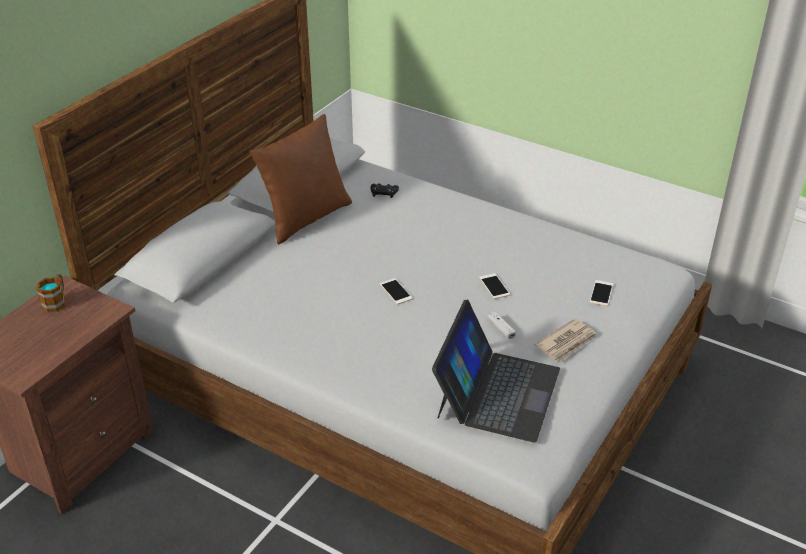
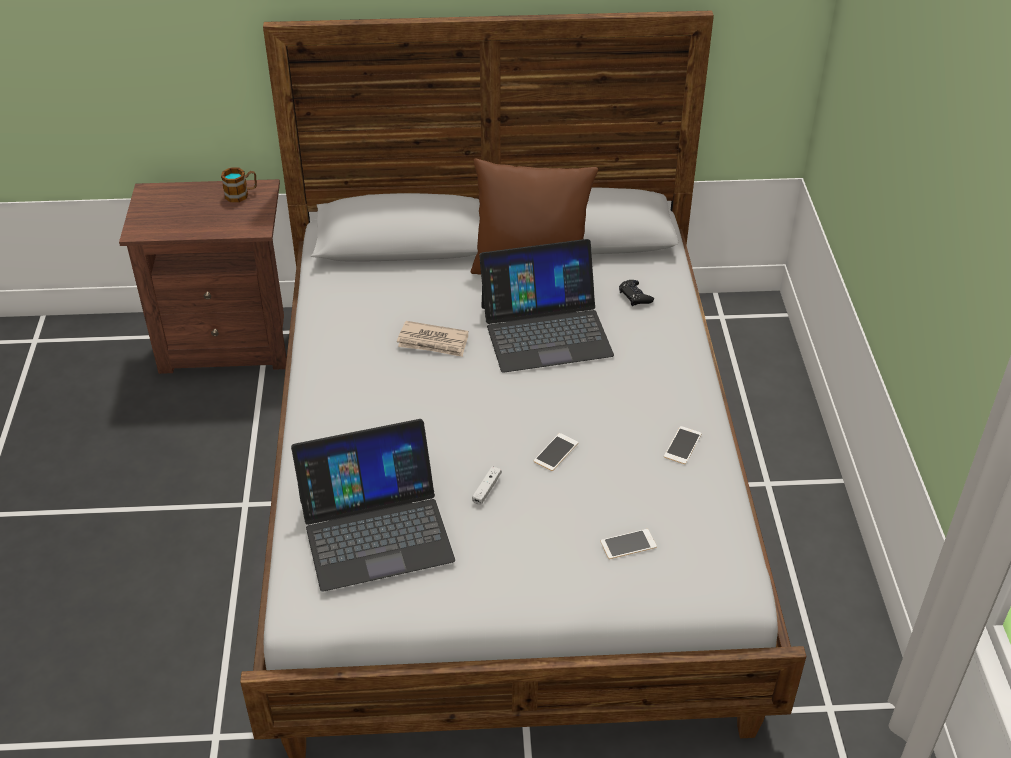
camera: 55 degrees right, 5 degrees up
phone [380,278,413,305] -> phone moved to [664,426,702,464]
newspaper [534,319,597,362] -> newspaper moved to [397,321,469,357]
none -> laptop [479,239,614,373]

